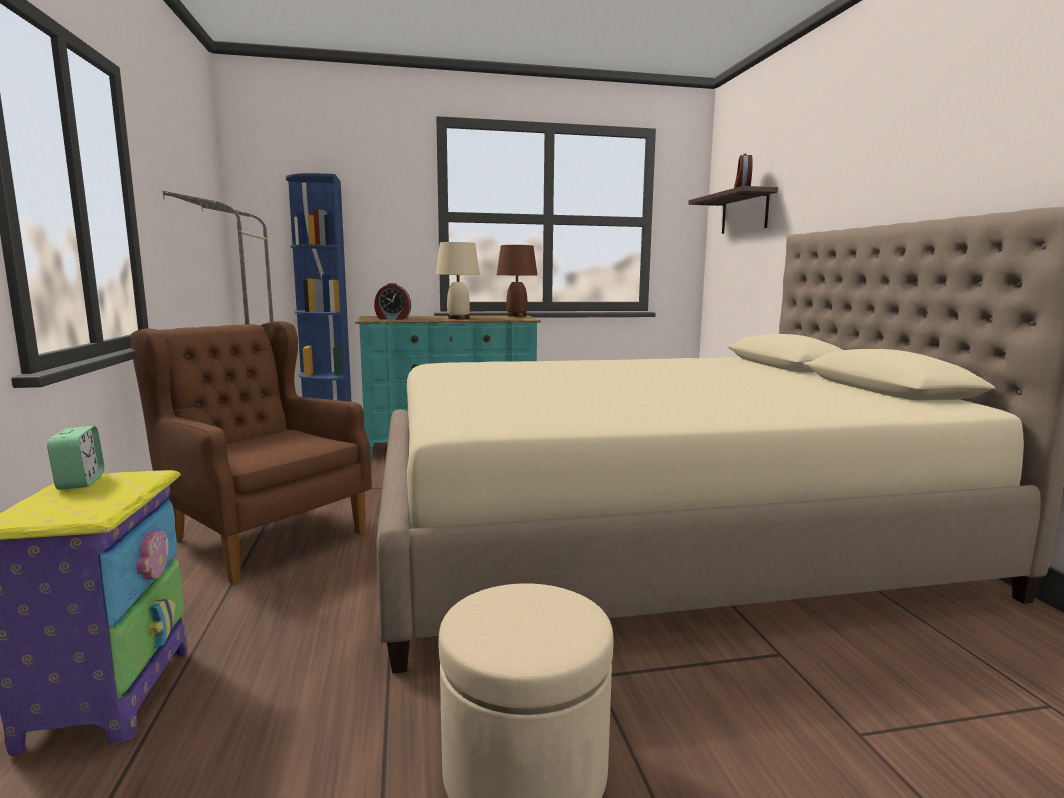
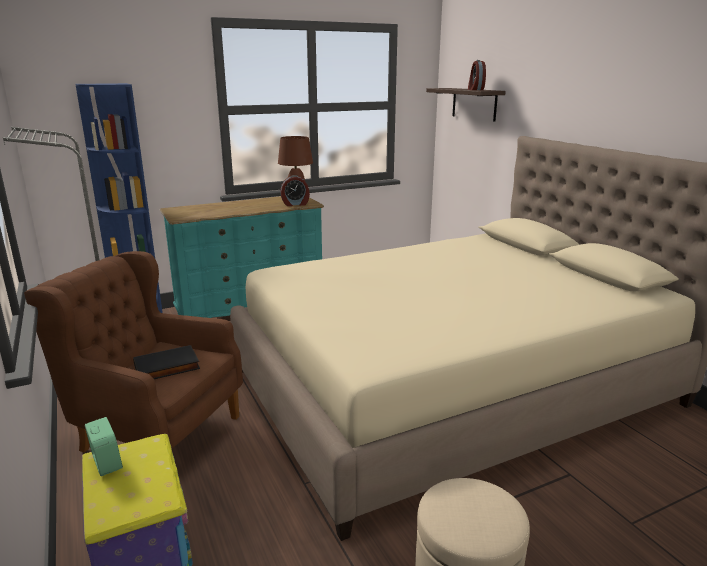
camera: 15 degrees left, 10 degrees up
alarm clock [374,283,411,320] -> alarm clock moved to [280,175,310,206]
beige table lamp [436,242,480,319] -> none
none -> black book [133,345,200,379]

